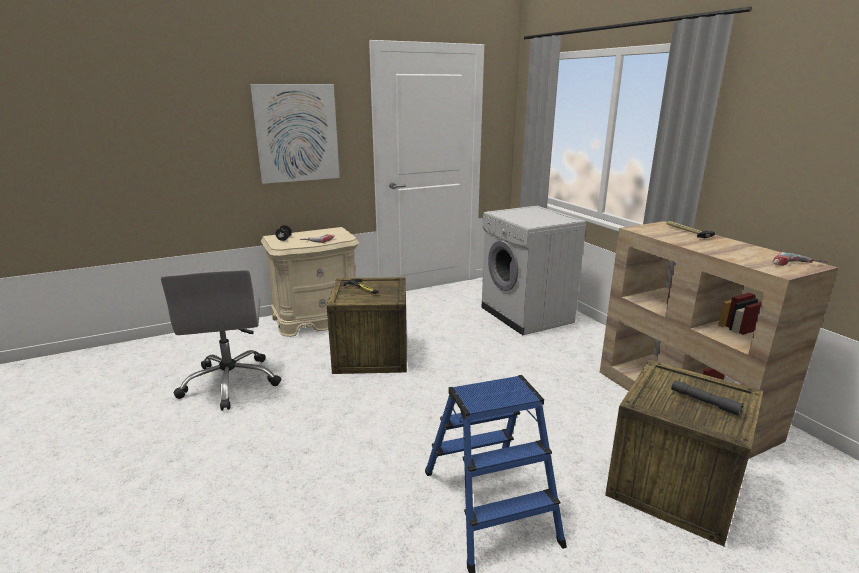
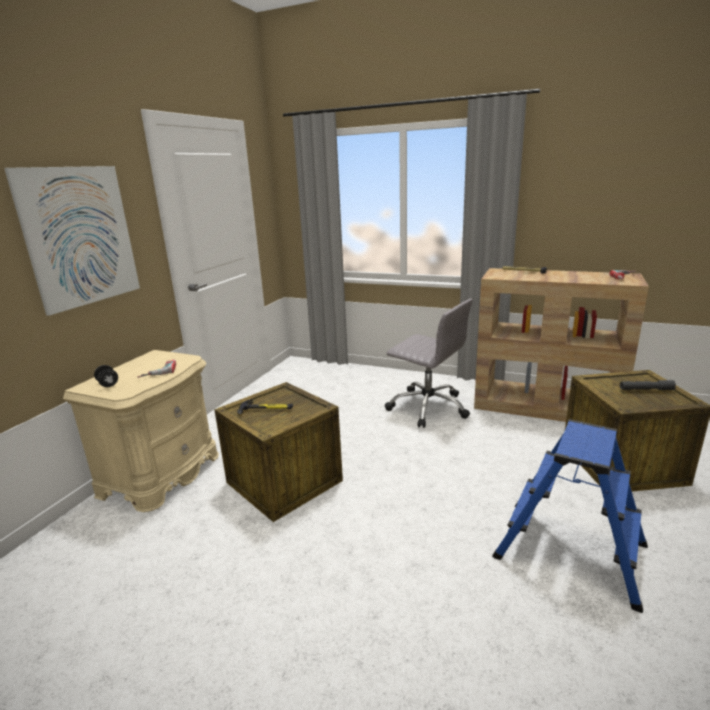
camera: 40 degrees left, 0 degrees up
grey office chair [161,269,281,410] -> grey office chair moved to [385,299,473,428]
white washing machine [482,206,586,335] -> none

